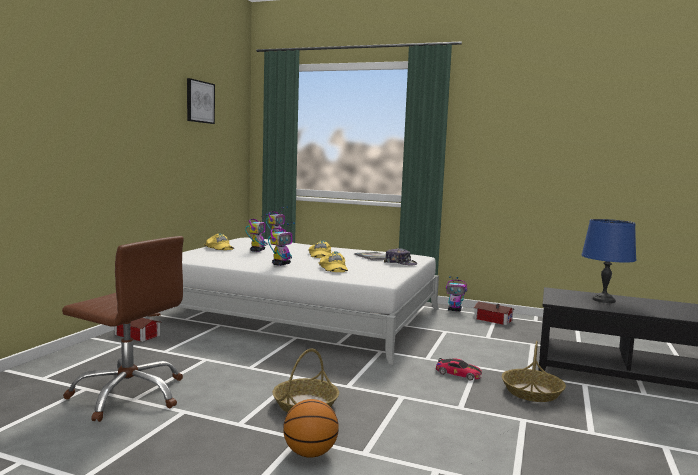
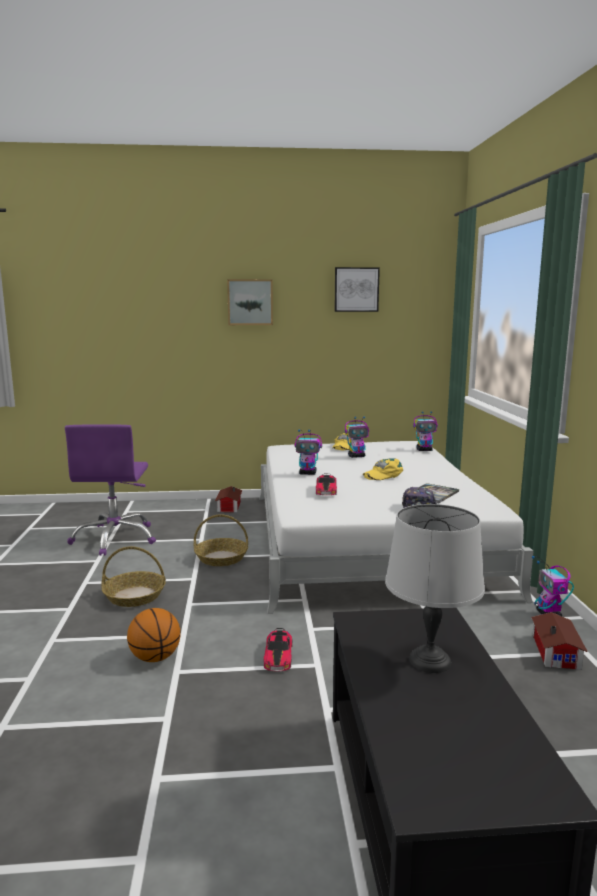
camera: 65 degrees right, 5 degrees up
brown office chair [62,236,184,422] -> purple office chair [65,424,156,556]
basketball [283,399,339,458] -> basketball moved to [127,608,181,662]
yellow cap [319,251,348,272] -> toy car [316,473,337,495]
basket [502,341,566,402] -> basket moved to [194,514,248,566]
blue table lamp [582,219,636,303] -> grey table lamp [385,504,485,673]
none -> picture [227,279,273,325]

